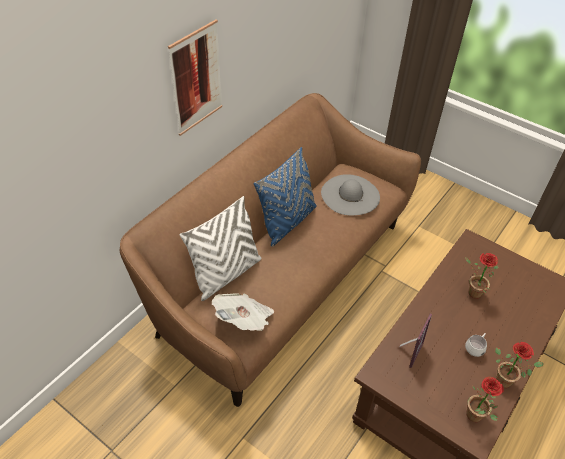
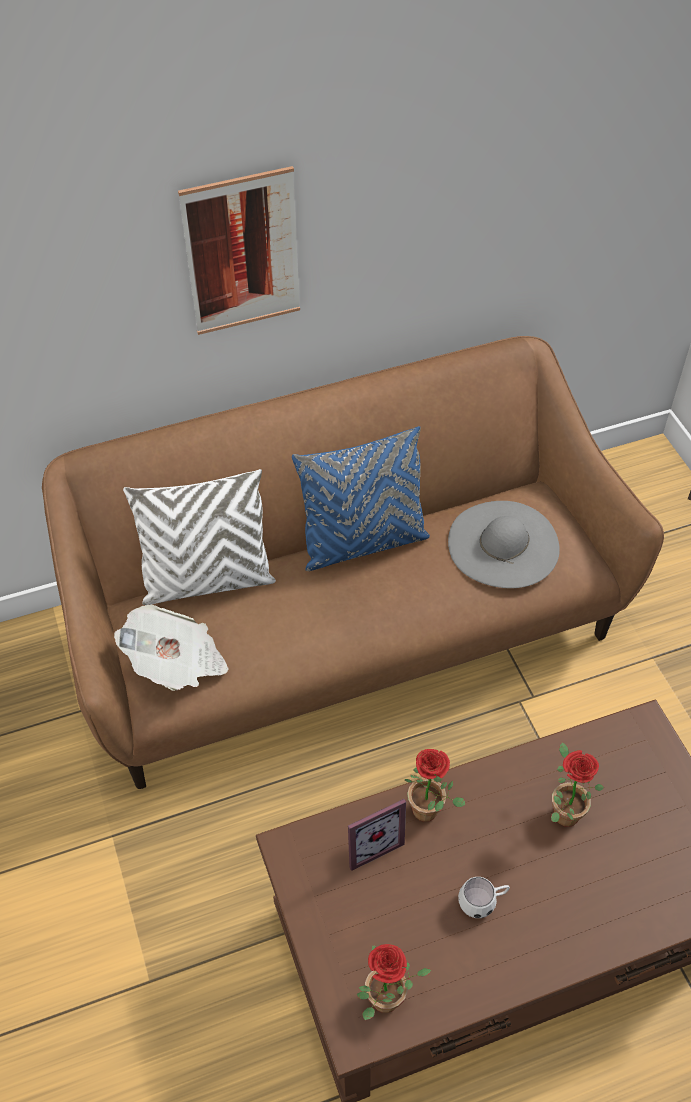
camera: 35 degrees right, 5 degrees up
potted plant [495,342,544,388] -> potted plant moved to [404,749,465,822]

